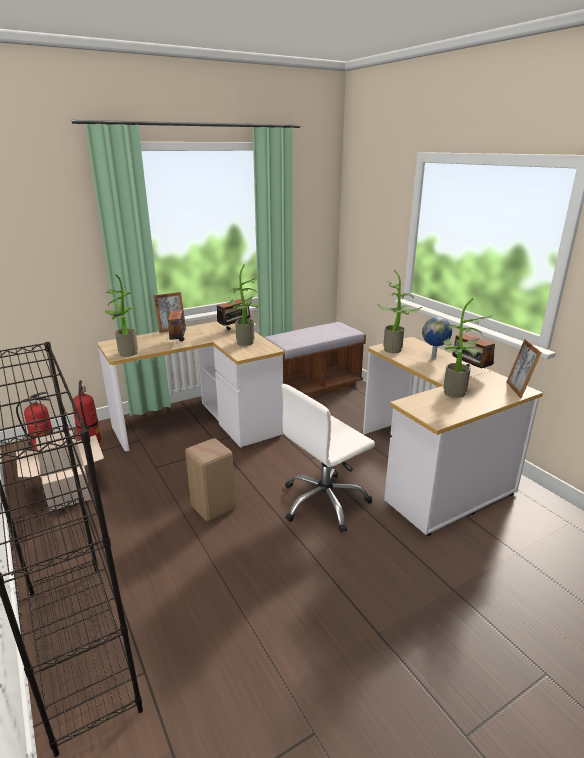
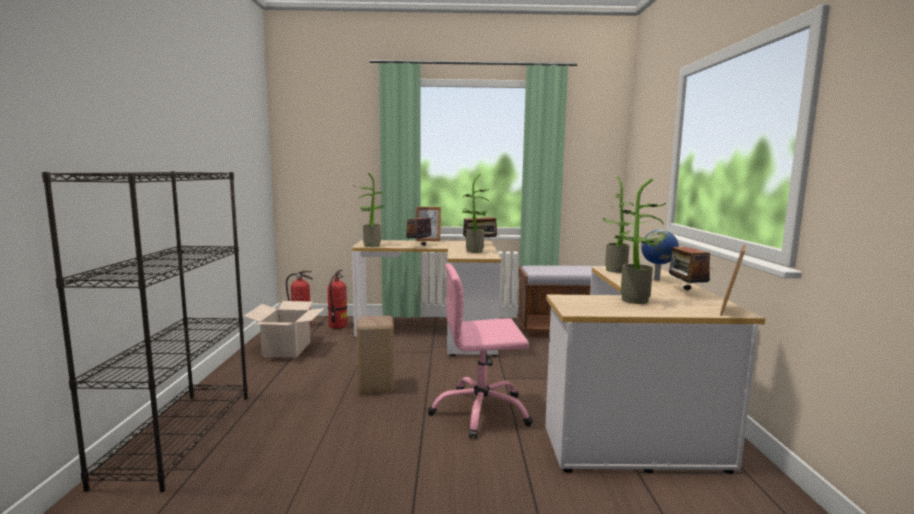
camera: 30 degrees right, 15 degrees down
white office chair [281,384,375,532] -> pink office chair [428,263,533,439]

